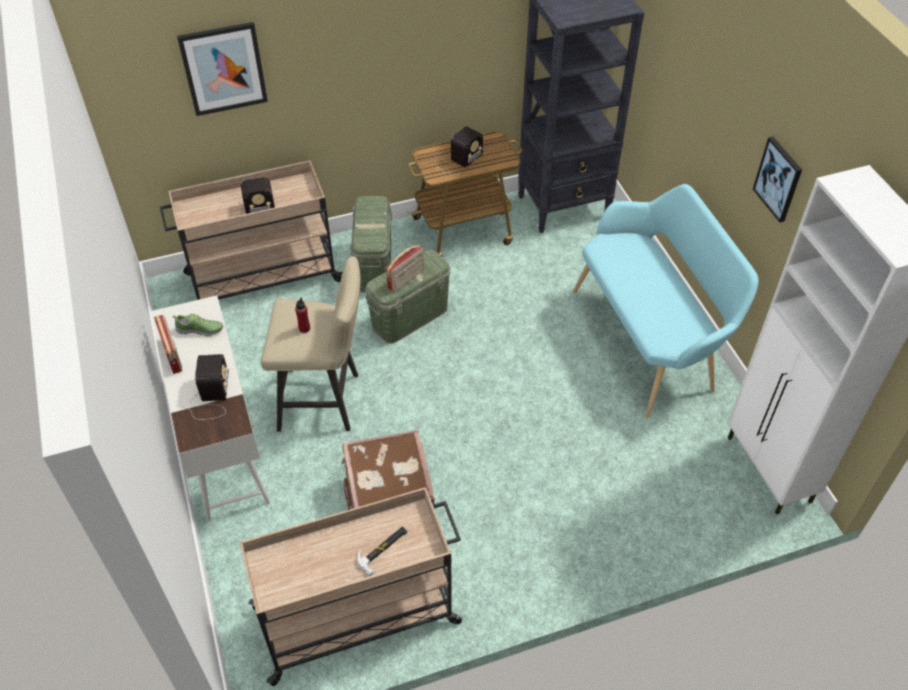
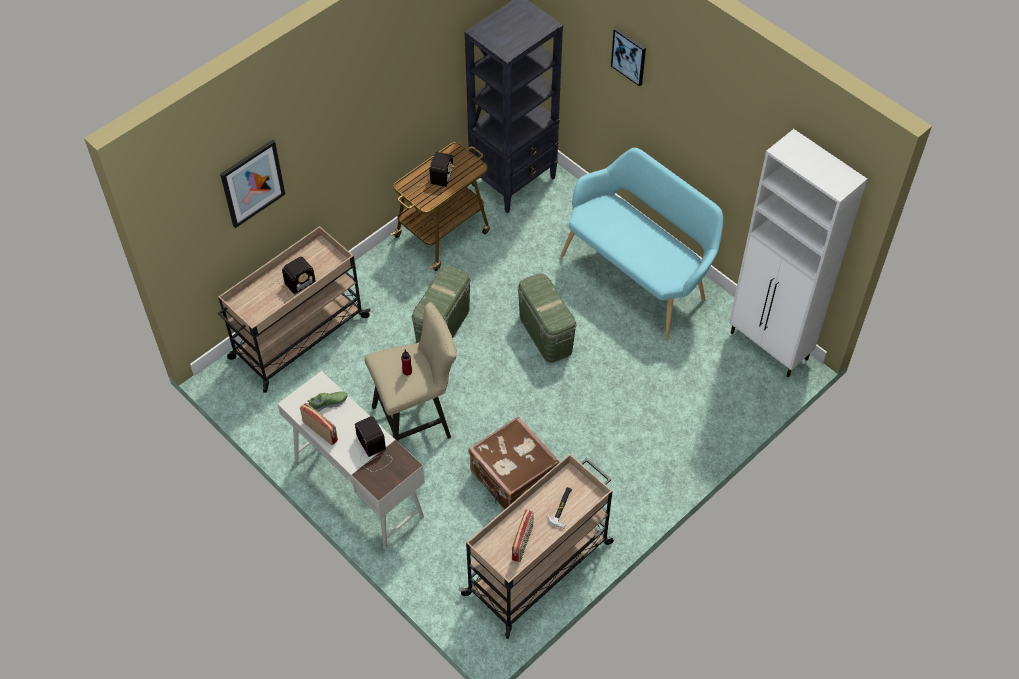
camera: 25 degrees left, 5 degrees up
green storage box [350,196,392,293] -> green storage box moved to [518,273,577,363]
radio [386,245,424,292] -> radio moved to [512,510,534,562]
picture [753,137,802,222] -> picture moved to [611,28,646,87]

